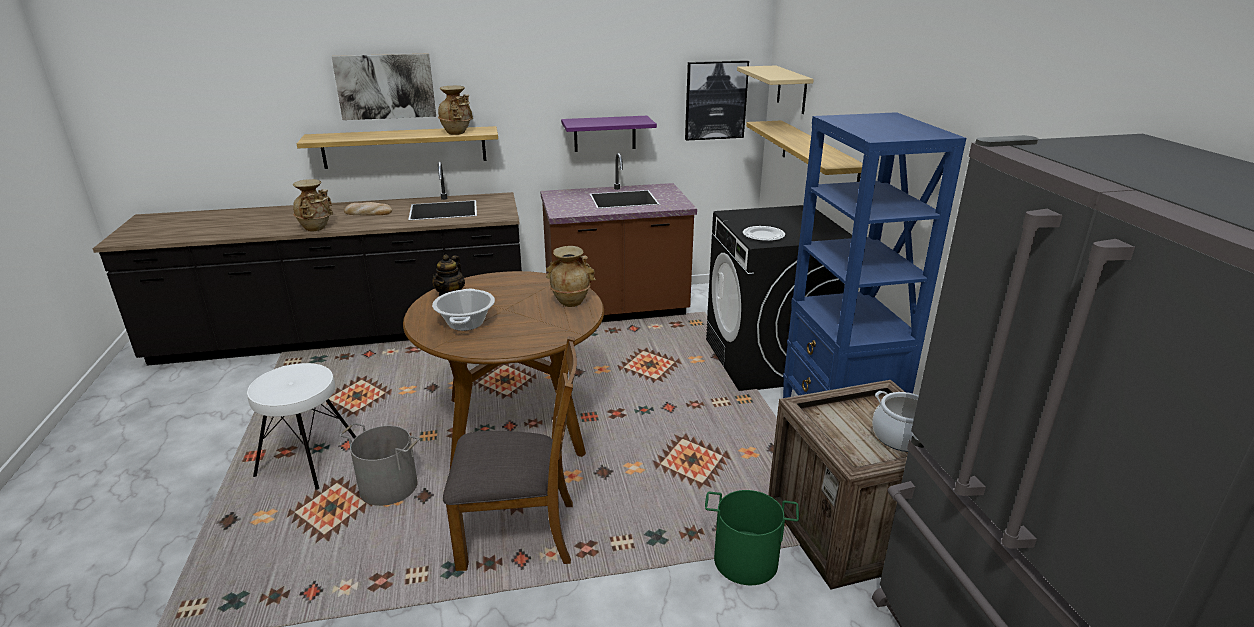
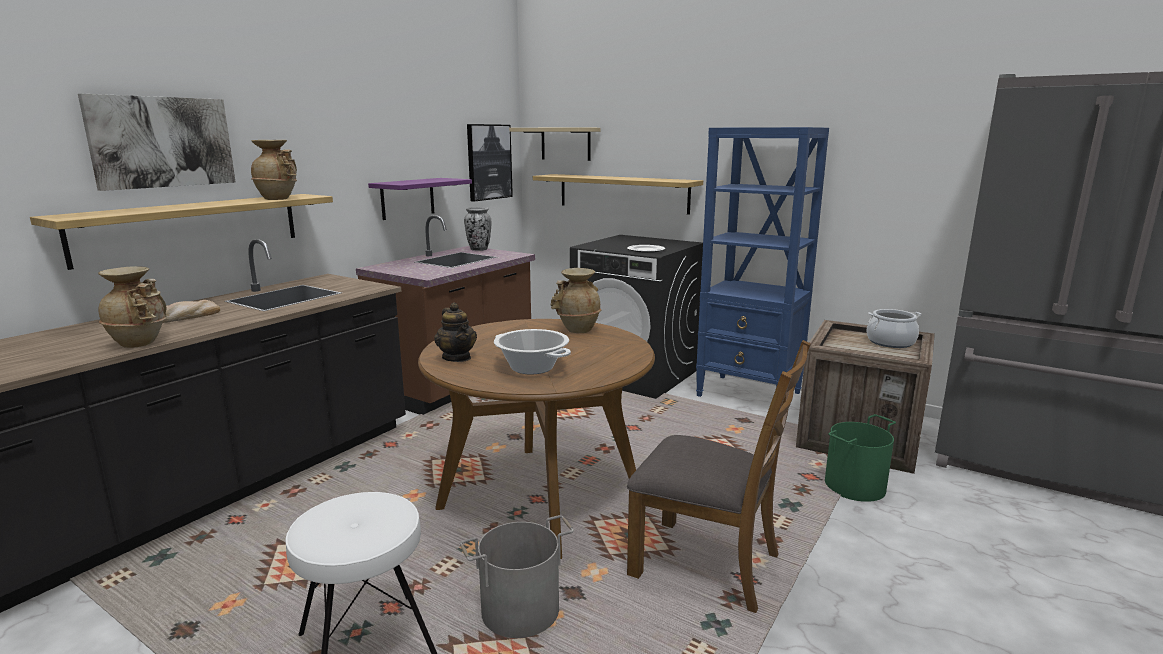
camera: 45 degrees left, 10 degrees down
brown chair [443,336,577,571] -> brown chair turned 75 degrees clockwise [627,340,811,613]
none -> vase [464,207,491,251]

